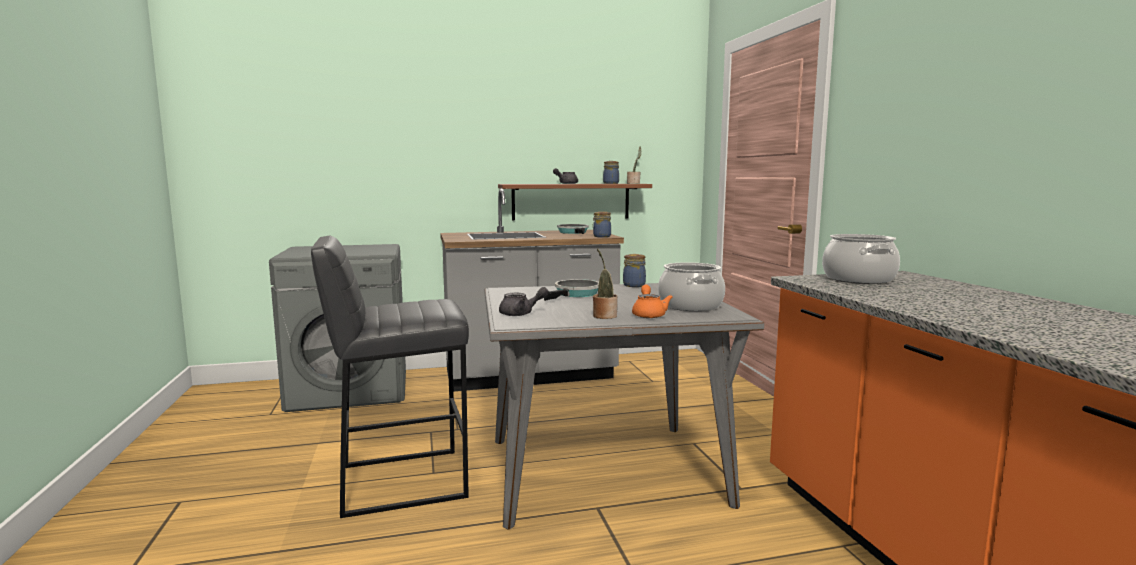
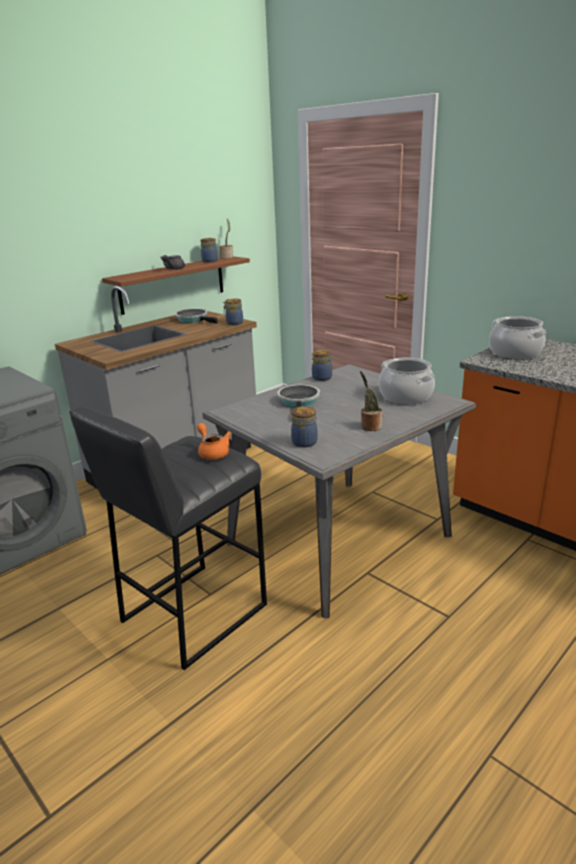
camera: 30 degrees left, 15 degrees up
grey teapot [499,287,549,316] -> jar [291,406,318,448]
orange teapot [632,285,672,318] -> orange teapot moved to [197,423,231,460]

